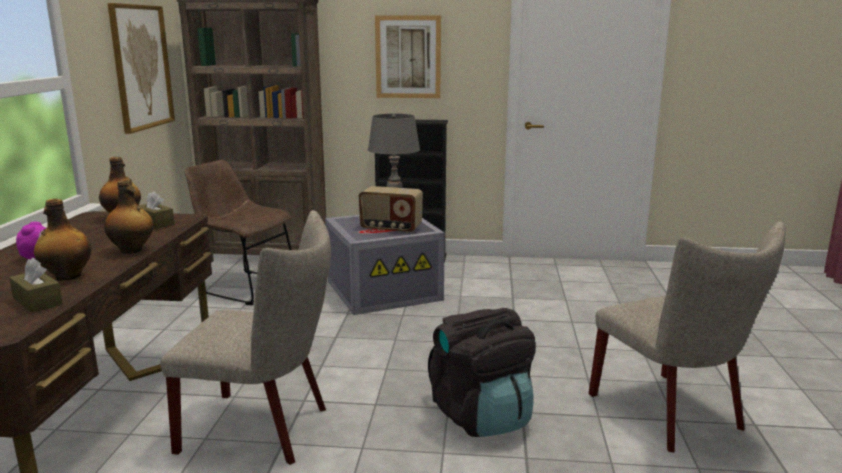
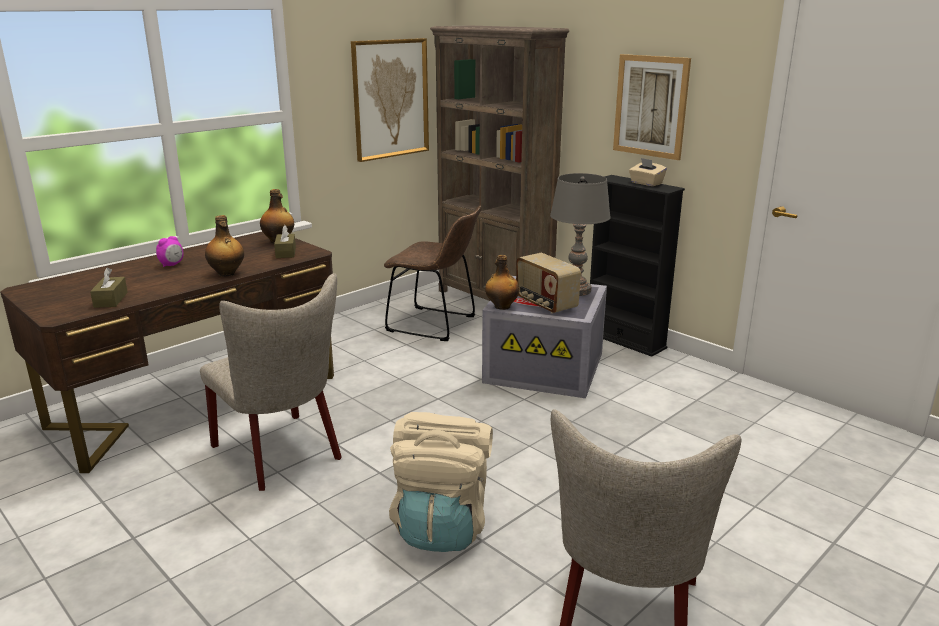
camera: 40 degrees right, 5 degrees up
bottle [34,199,92,281] -> bottle moved to [485,255,520,310]
brown chair [185,160,292,305] -> brown chair turned 135 degrees clockwise [384,205,482,341]
black backpack [428,308,536,437] -> beige backpack [389,412,493,552]
none -> beige tissue box [629,158,667,186]

